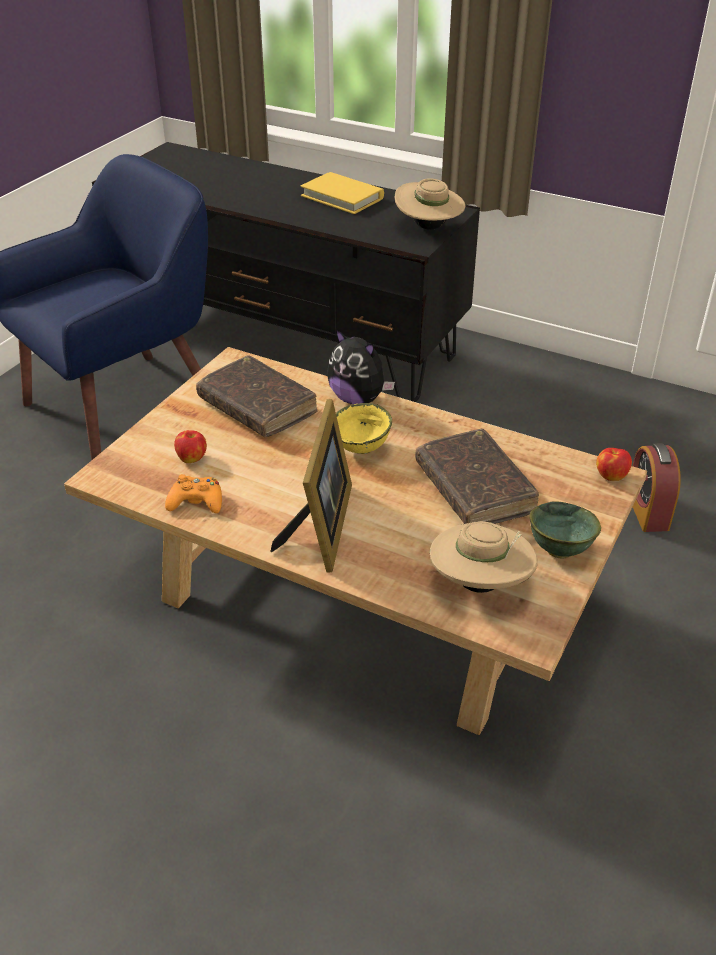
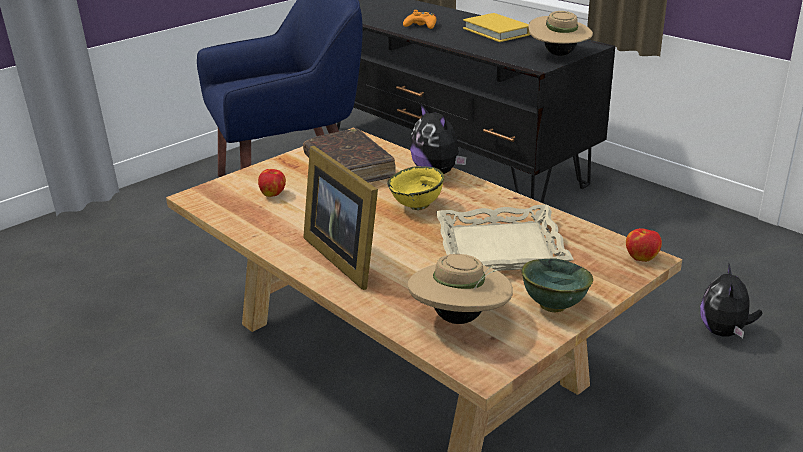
camera: 20 degrees right, 10 degrees down
orange game controller [165,474,222,513] -> orange game controller moved to [403,10,436,29]
picture frame [270,399,352,573] -> picture frame turned 120 degrees clockwise [303,146,378,290]
brown book [415,429,539,524] -> beige tray [436,205,574,271]
alarm clock [633,443,681,532] -> plush toy [700,262,762,338]

